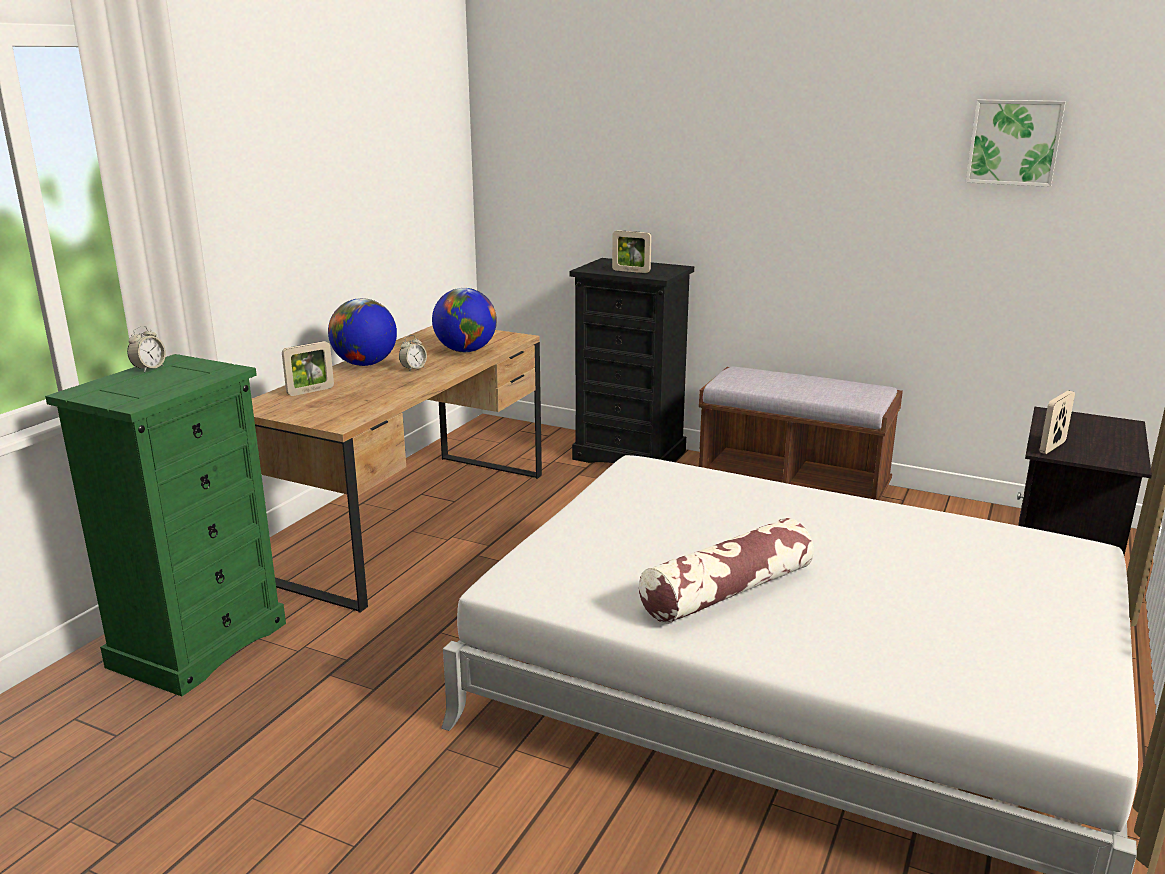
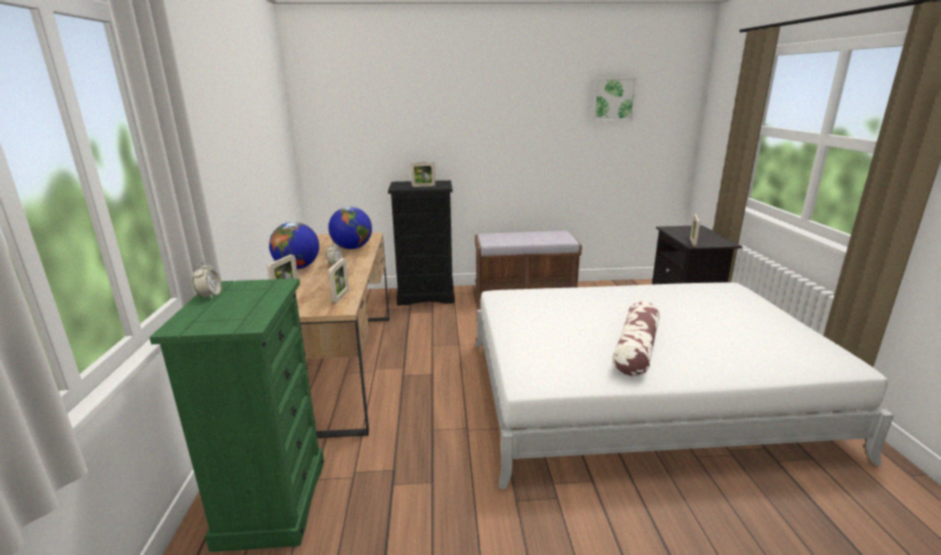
camera: 30 degrees left, 0 degrees up
none -> picture frame [328,258,349,304]

